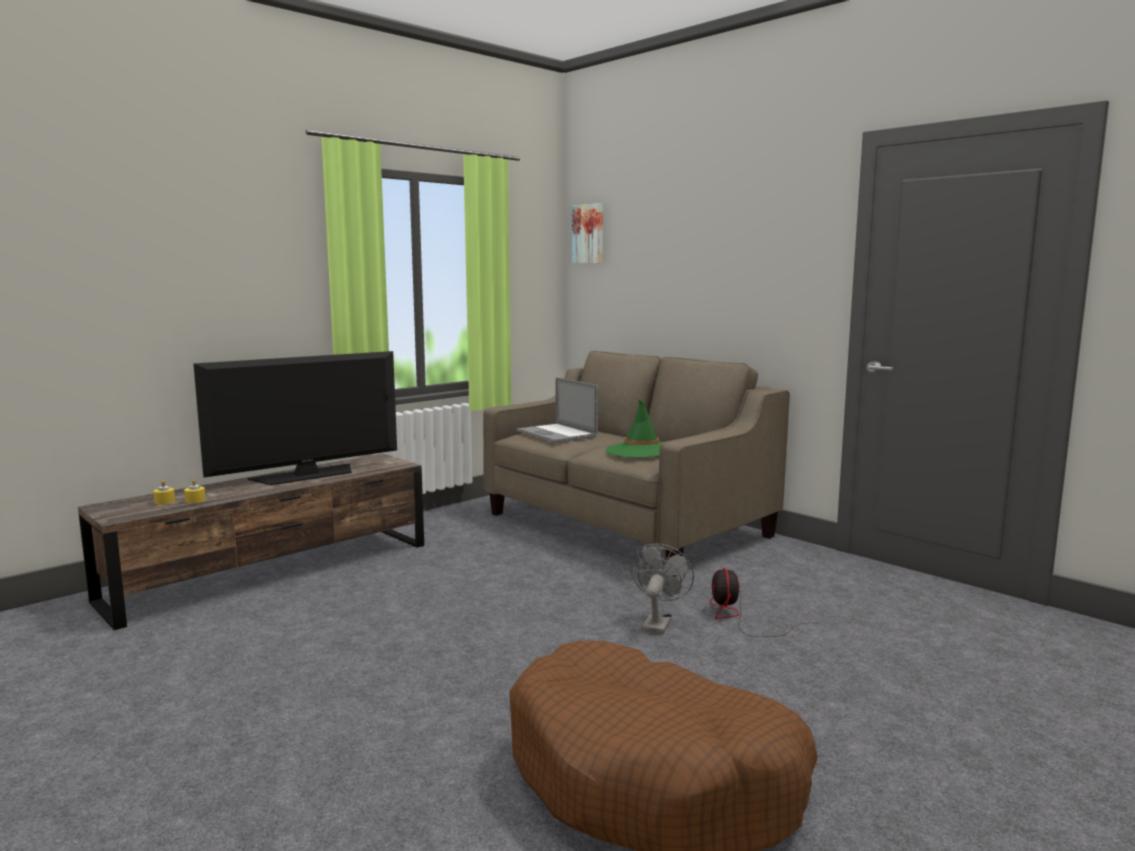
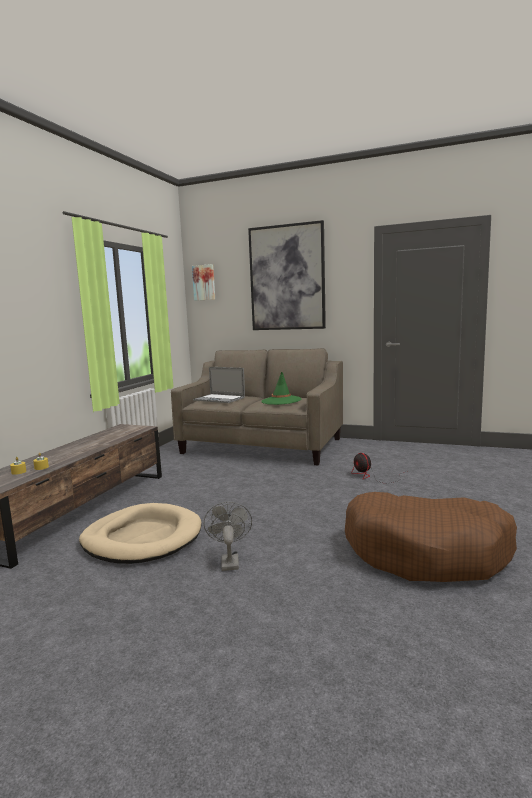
camera: 25 degrees left, 0 degrees up
television [193,351,397,485] -> none
grey fan [630,544,694,635] -> grey fan moved to [204,502,252,571]
none -> beige dog bed [79,503,201,564]
none -> picture [248,220,326,330]

